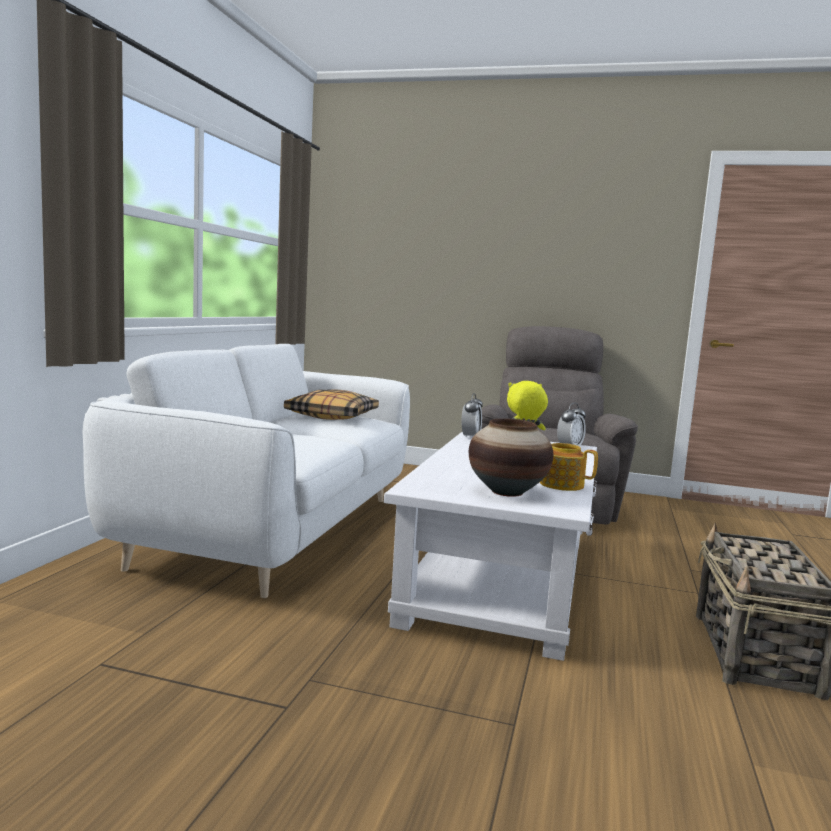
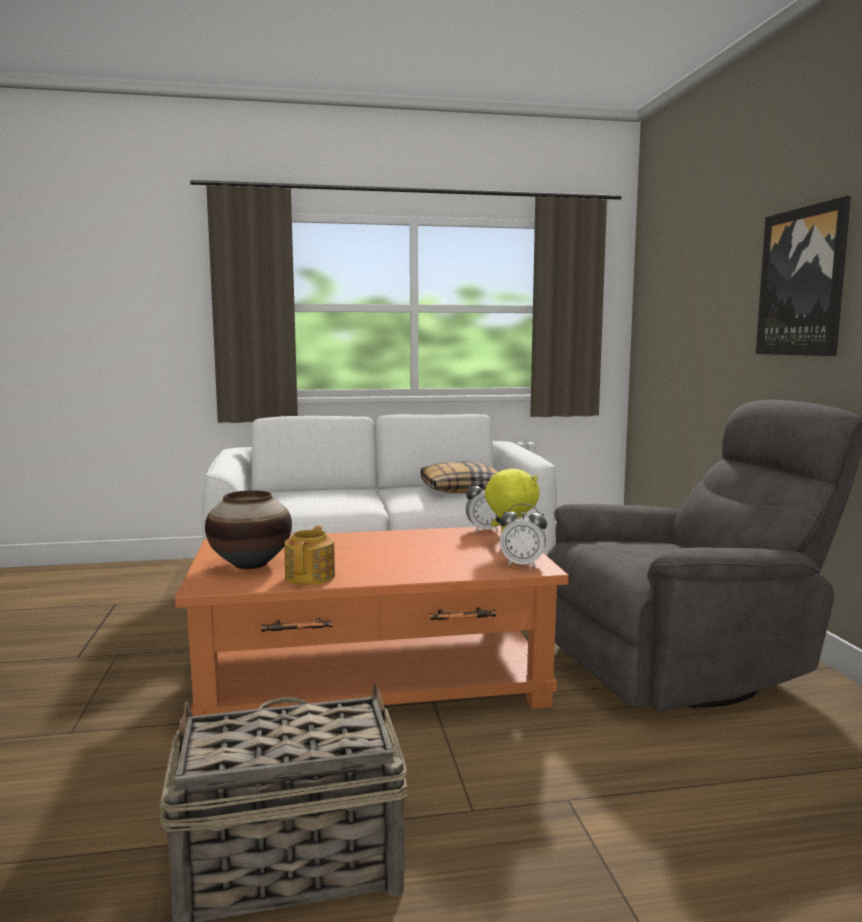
camera: 65 degrees right, 0 degrees up
white coffee table [384,432,597,661] -> orange coffee table [175,526,569,716]
none -> picture [756,196,851,356]

